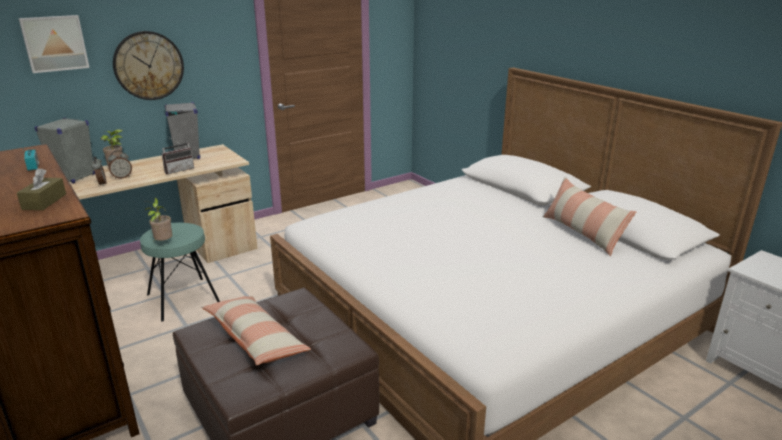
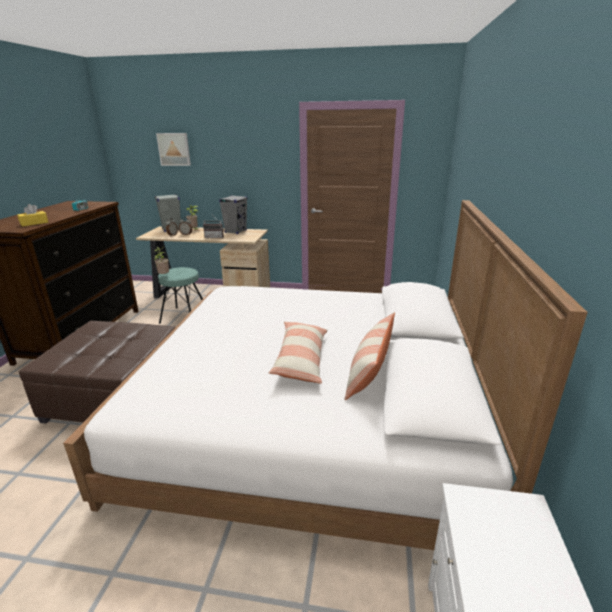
camera: 45 degrees right, 0 degrees up
brown tissue box [17,168,66,210] -> yellow tissue box [17,204,48,226]
wall clock [113,31,184,100] -> none
pillow [201,296,311,365] -> pillow moved to [269,321,328,384]

